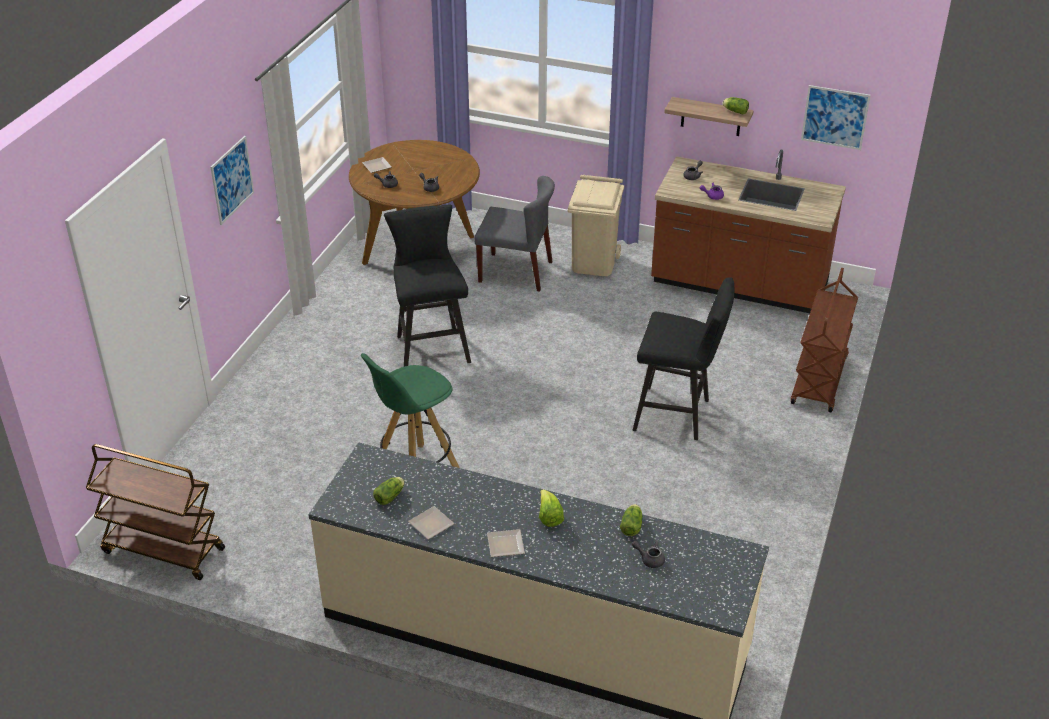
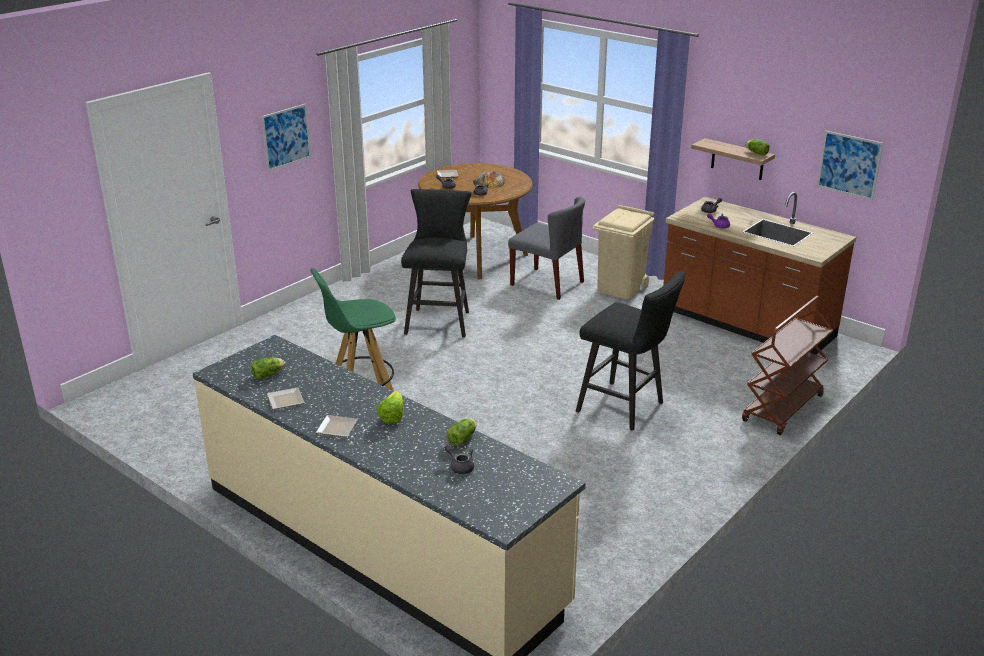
camera: 20 degrees right, 10 degrees down
brown cart [86,444,225,580] -> none
none -> bread [477,171,505,188]

